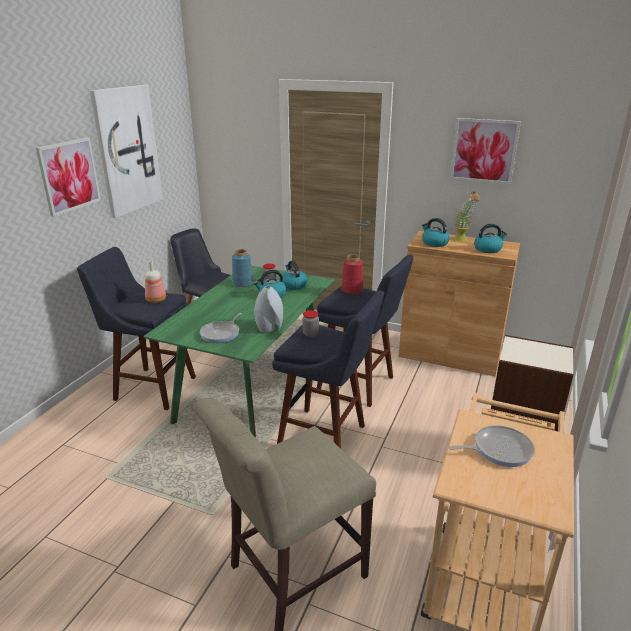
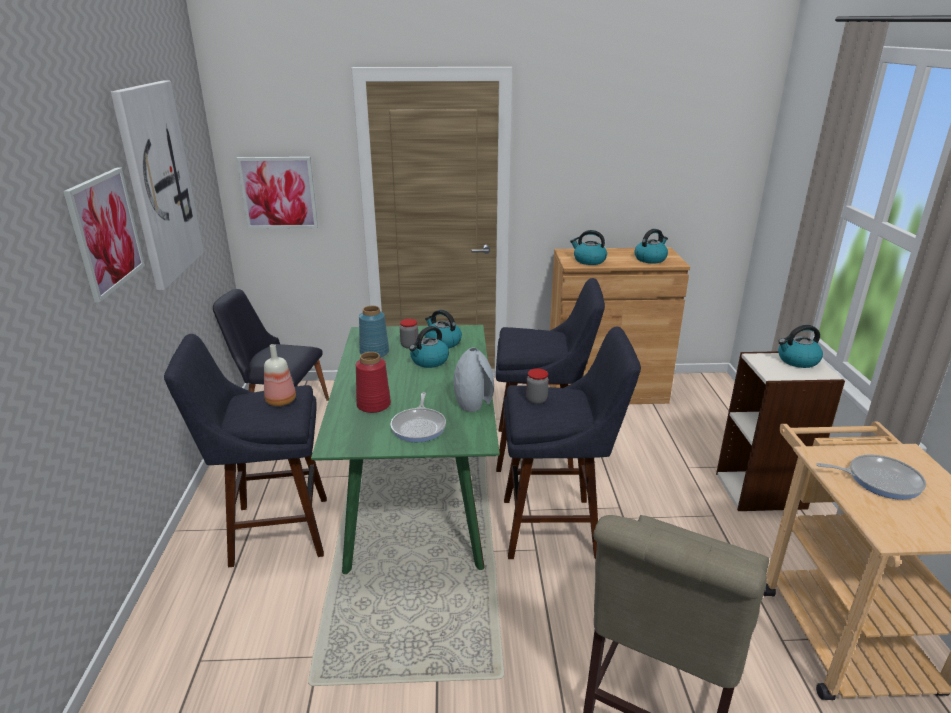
camera: 25 degrees left, 0 degrees up
red vase [341,254,363,294] -> red vase moved to [356,352,391,413]
frying pan [449,425,535,467] -> frying pan turned 45 degrees clockwise [816,454,926,500]
picture [450,118,521,185] -> picture moved to [237,157,318,229]
potted plant [453,192,480,242] -> none
none -> kettle [778,325,823,368]

